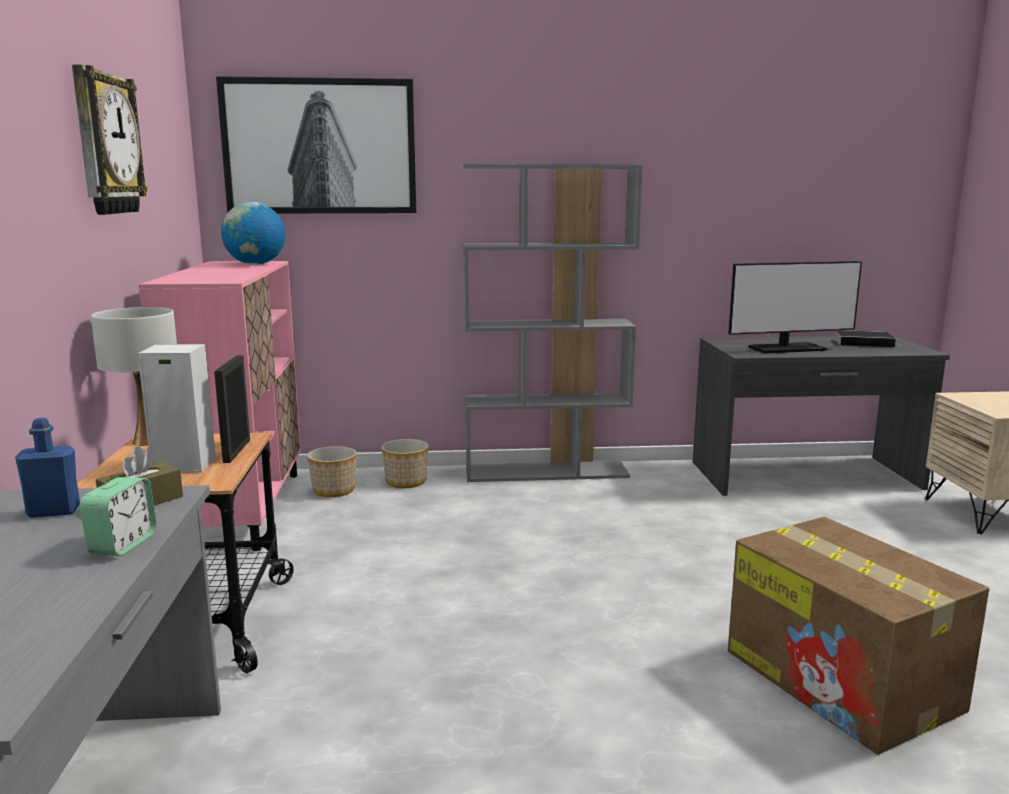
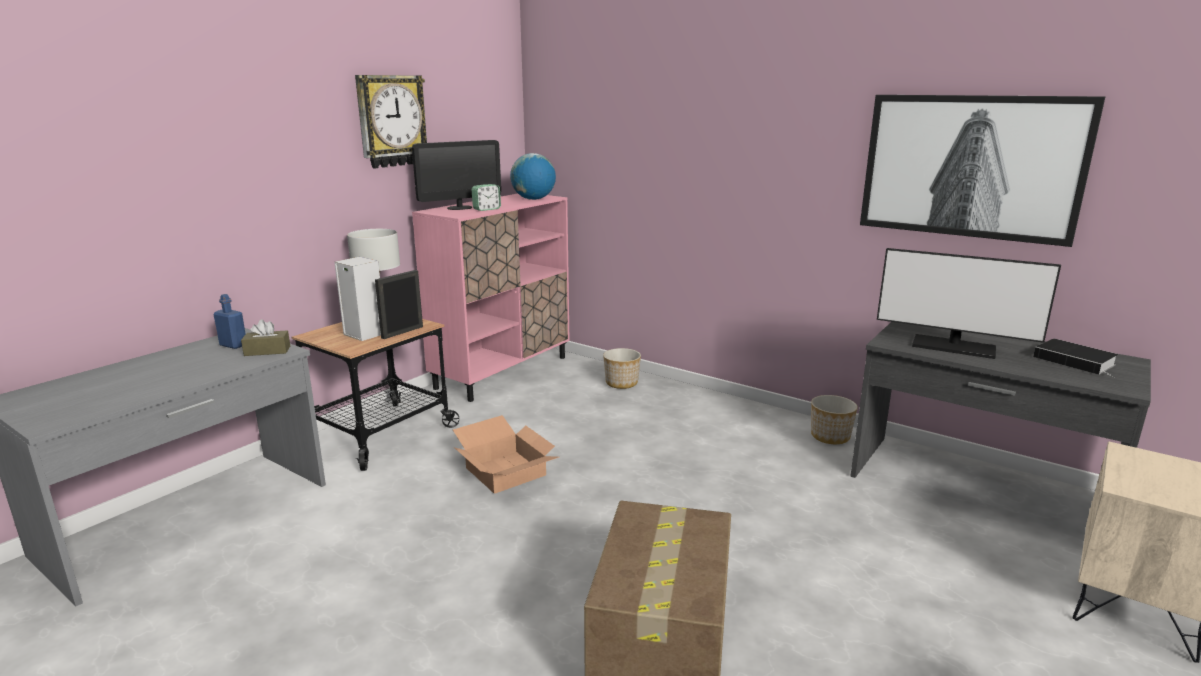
camera: 40 degrees right, 5 degrees up
alarm clock [80,477,157,556] -> alarm clock moved to [472,184,501,211]
picture [216,76,416,213] -> picture moved to [860,95,1105,247]
planter [307,446,357,497] -> planter moved to [811,395,858,444]
grey bookcase [462,164,643,482] -> none
none -> monitor [412,140,501,210]
none -> cardboard box [453,415,559,494]

